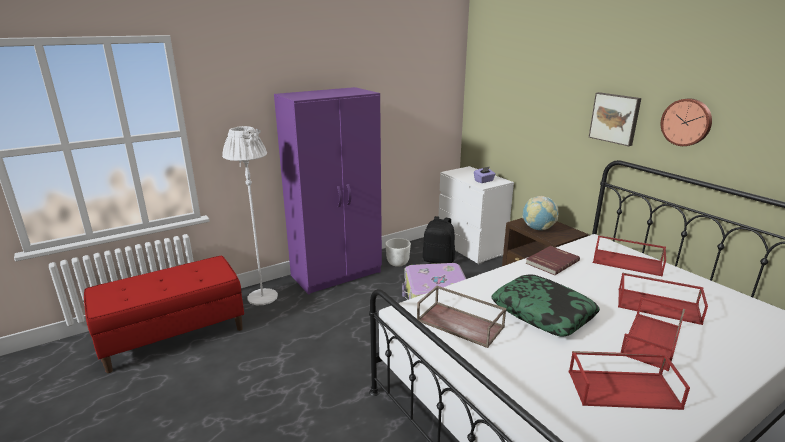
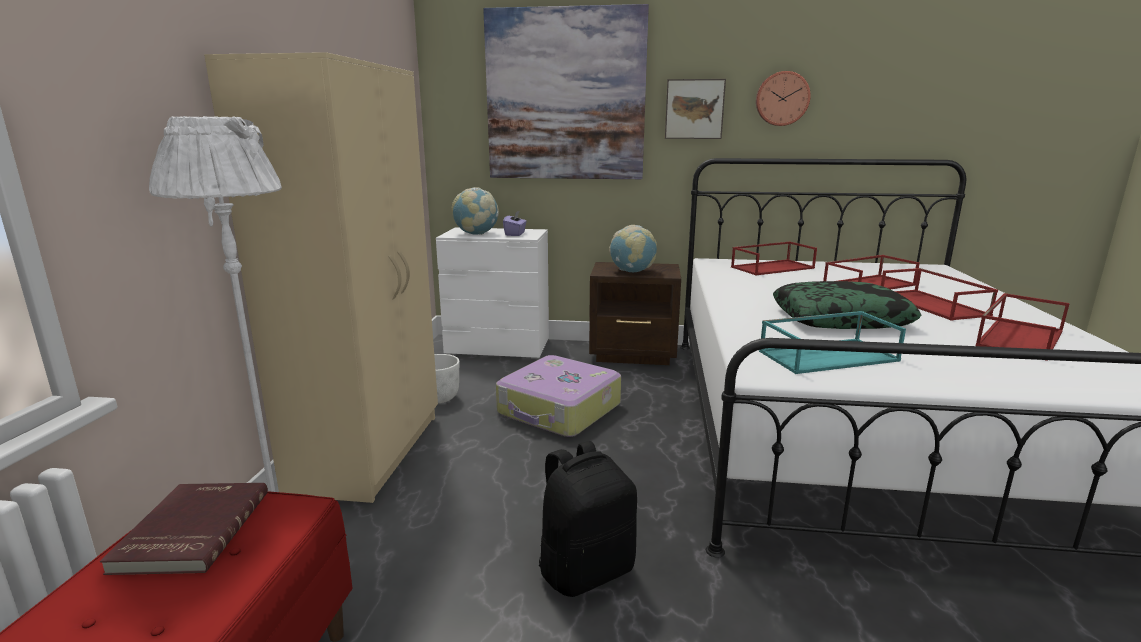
camera: 50 degrees left, 5 degrees down
purple wardrobe [274,87,382,295] -> beige wardrobe [204,52,438,503]
brown tray [417,286,507,348] -> turquoise tray [759,311,906,374]
black backpack [423,216,455,264] -> black backpack moved to [539,441,637,597]
red book [526,246,580,275] -> red book moved to [100,483,268,575]
none -> globe [451,187,499,235]
none -> picture [483,4,649,179]

